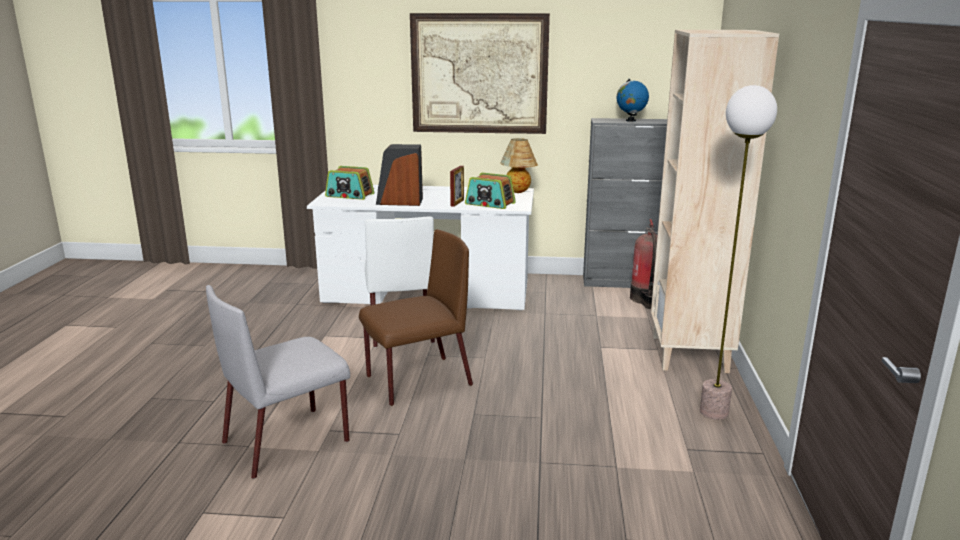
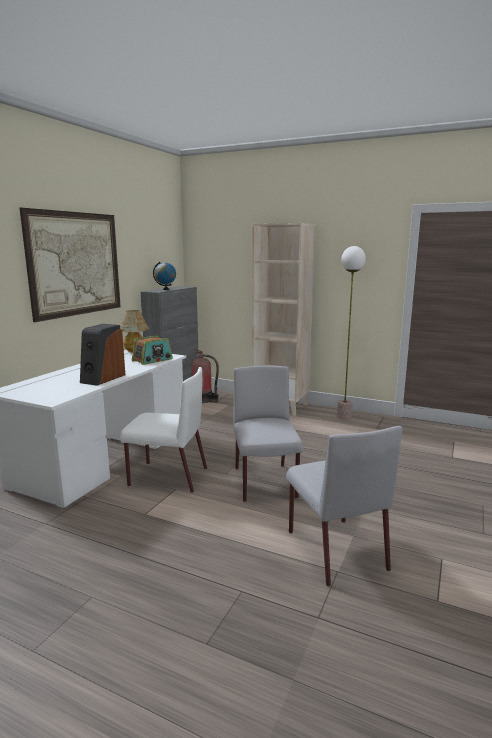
camera: 70 degrees left, 5 degrees down
radio [325,166,374,200] -> none
brown chair [359,229,473,406] -> grey chair [233,366,303,502]
picture frame [450,166,464,207] -> none

